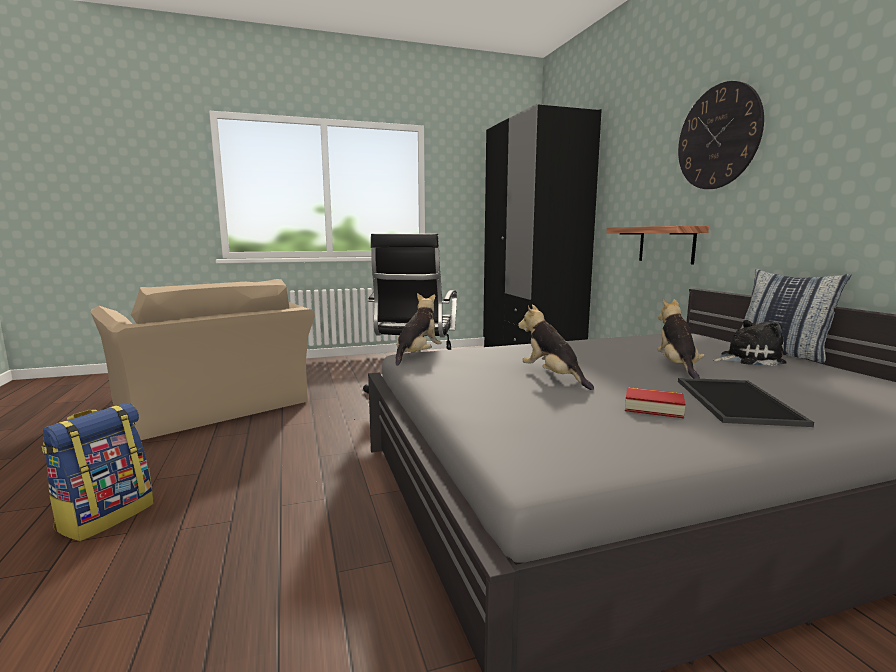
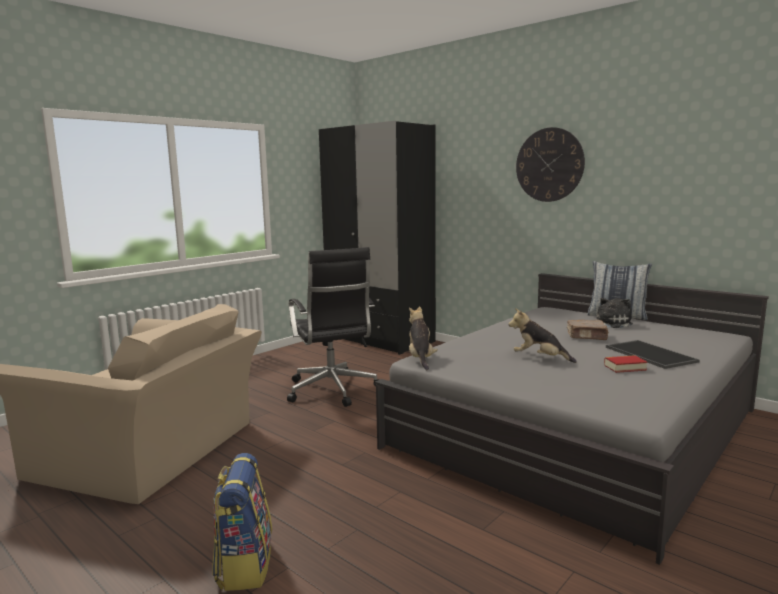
camera: 30 degrees left, 0 degrees up
shelf [607,226,709,265] -> none
plush toy [657,299,705,379] -> brown book [567,320,609,340]

